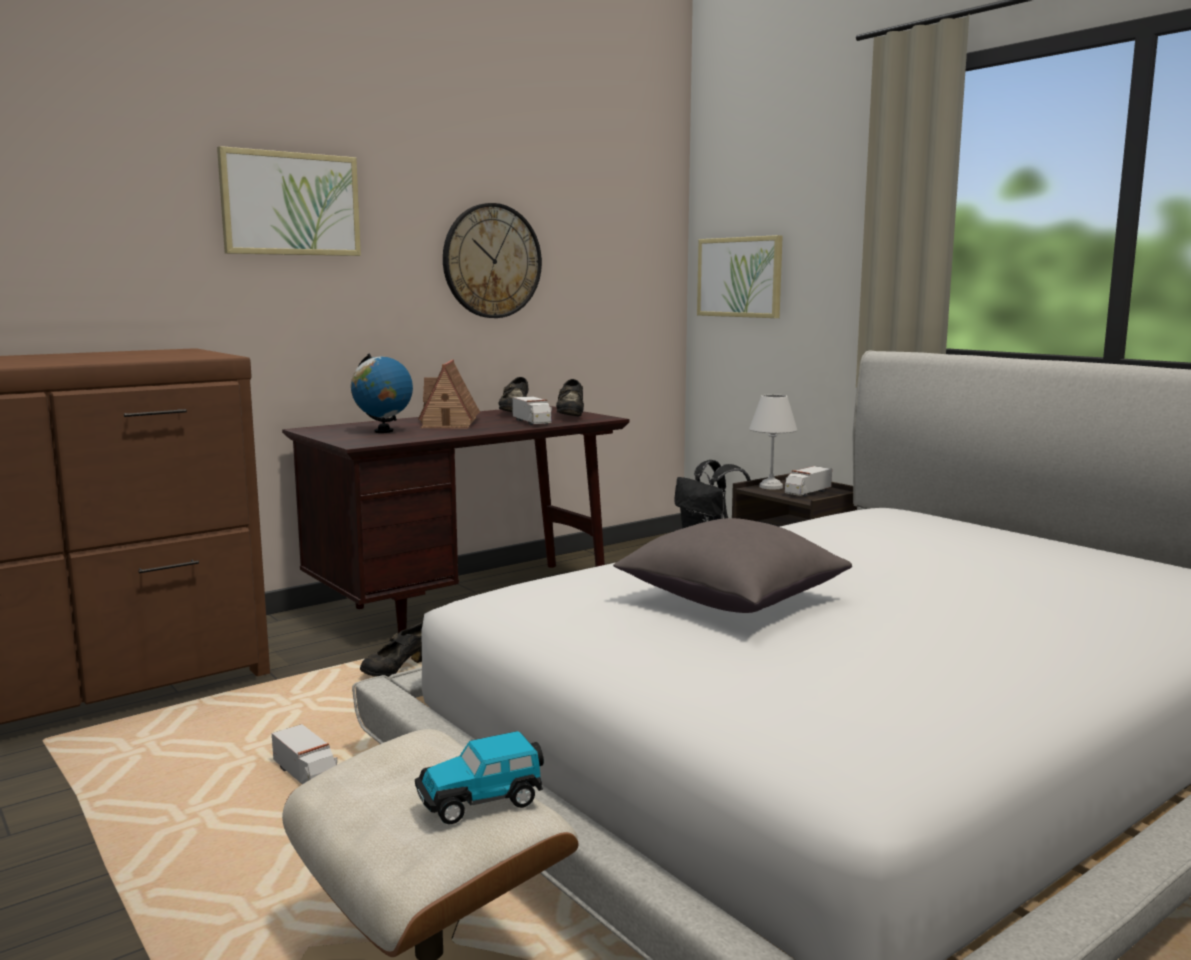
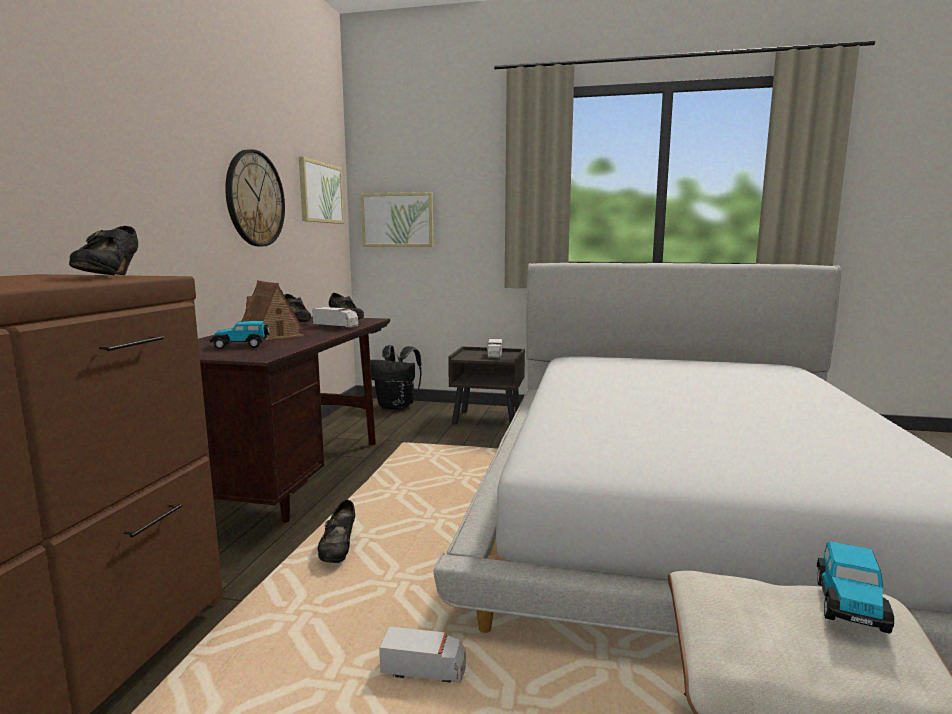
camera: 40 degrees left, 0 degrees up
picture [217,146,361,256] -> picture moved to [299,157,344,224]
globe [351,353,413,433] -> toy car [209,321,270,349]
grey pillow [613,518,852,613] -> none
white table lamp [749,394,797,490] -> none
none -> black shoe [69,226,138,275]

